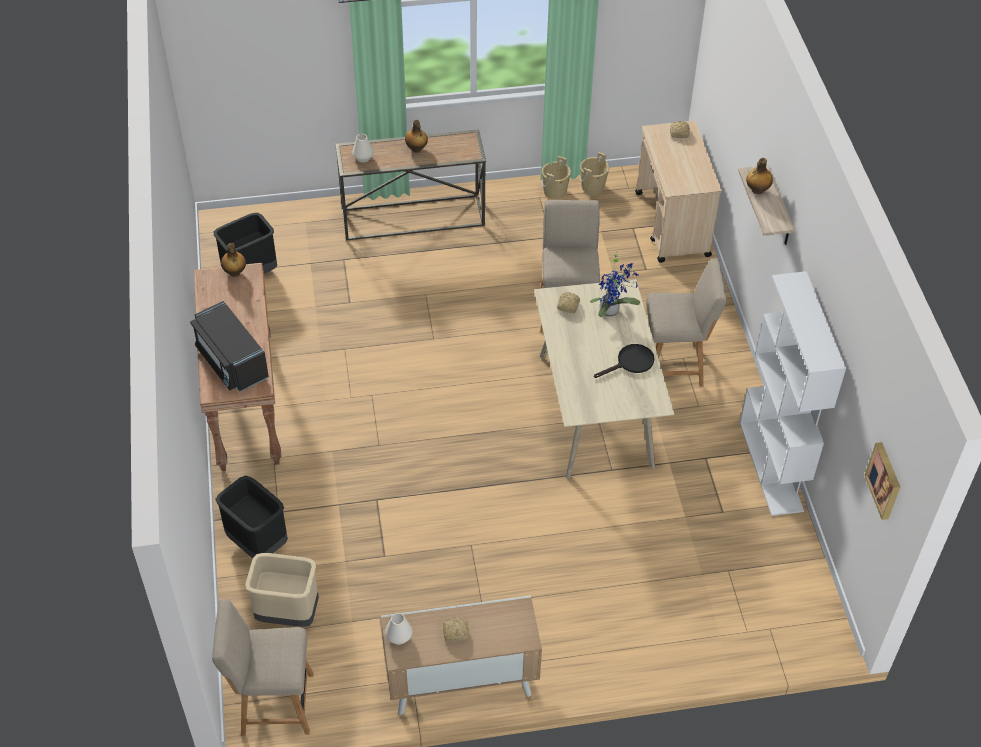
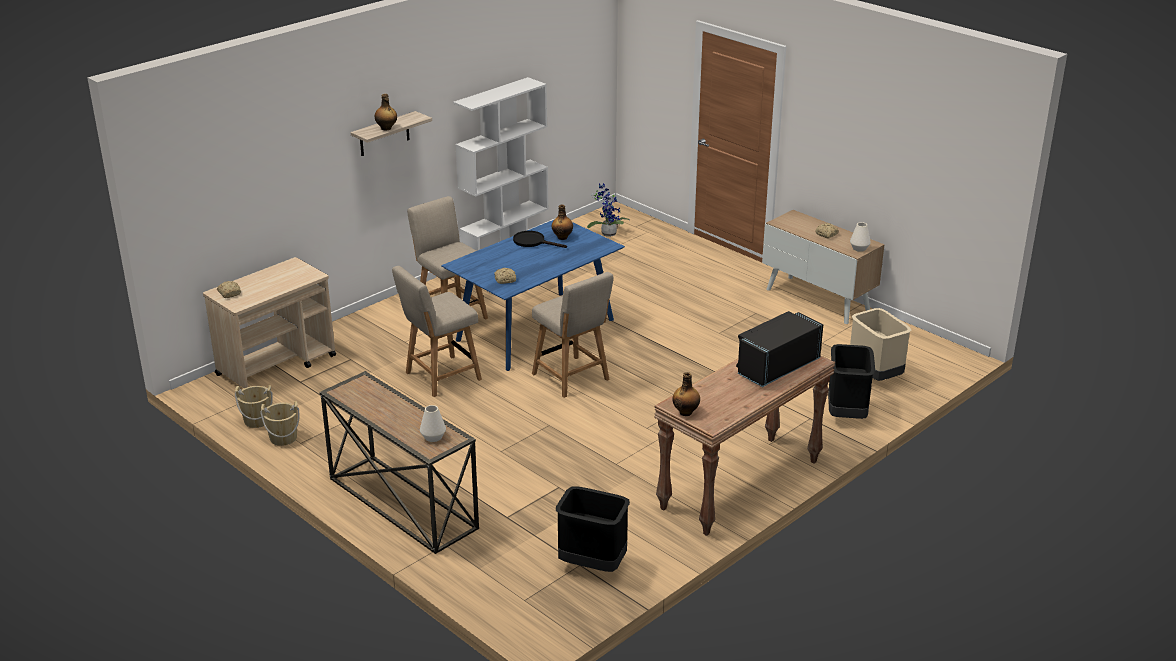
camera: 125 degrees left, 20 degrees down
black microwave [190,301,269,392] -> black microwave turned 150 degrees counterclockwise [736,311,823,387]
beige chair [212,599,314,736] -> beige chair moved to [532,272,613,398]
bottle [405,120,428,152] -> bottle moved to [552,205,573,240]
beige dining table [534,279,674,479] -> blue dining table [441,220,625,371]
potted plant [590,254,640,317] -> potted plant moved to [587,183,629,237]
picture [864,442,900,520] -> none

